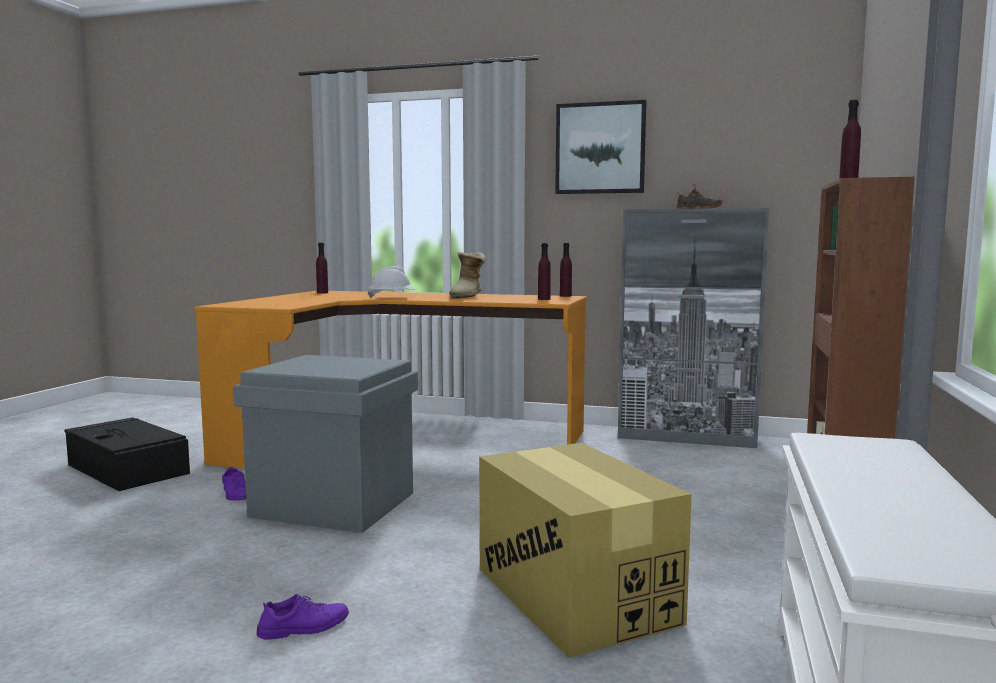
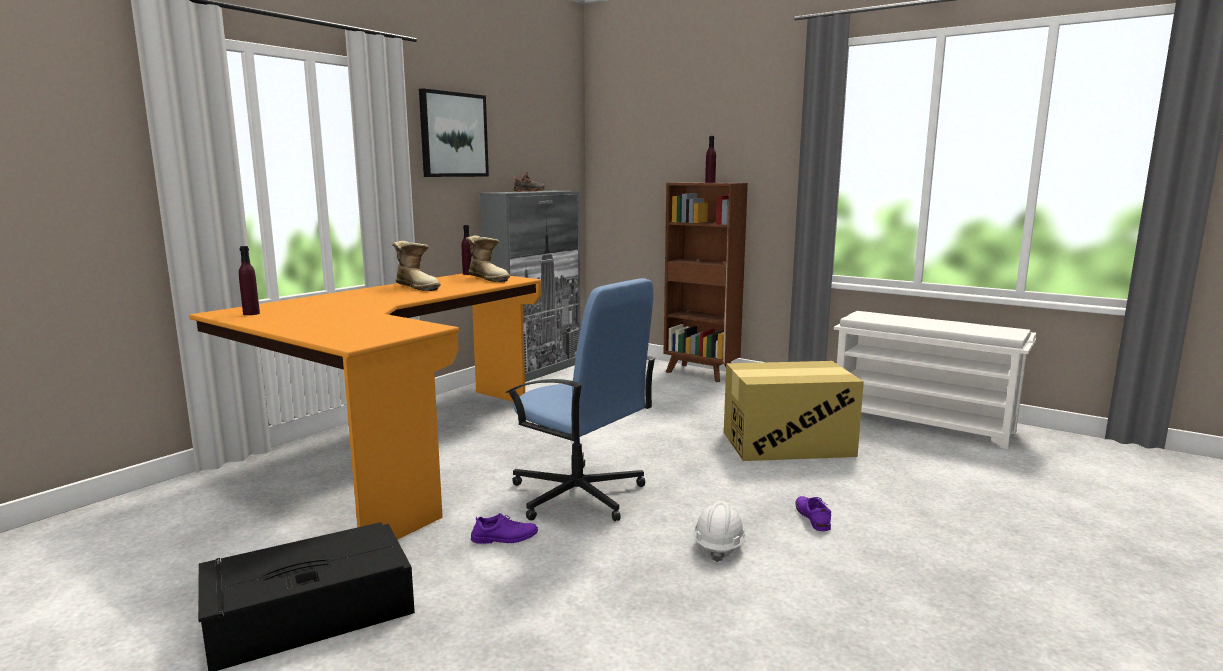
camera: 70 degrees left, 5 degrees up
grey storage box [233,355,418,533] -> blue office chair [506,278,656,521]
white hard hat [368,266,416,298] -> white hard hat moved to [694,501,746,562]
purple bottle [538,243,551,300] -> boot [466,235,510,282]

